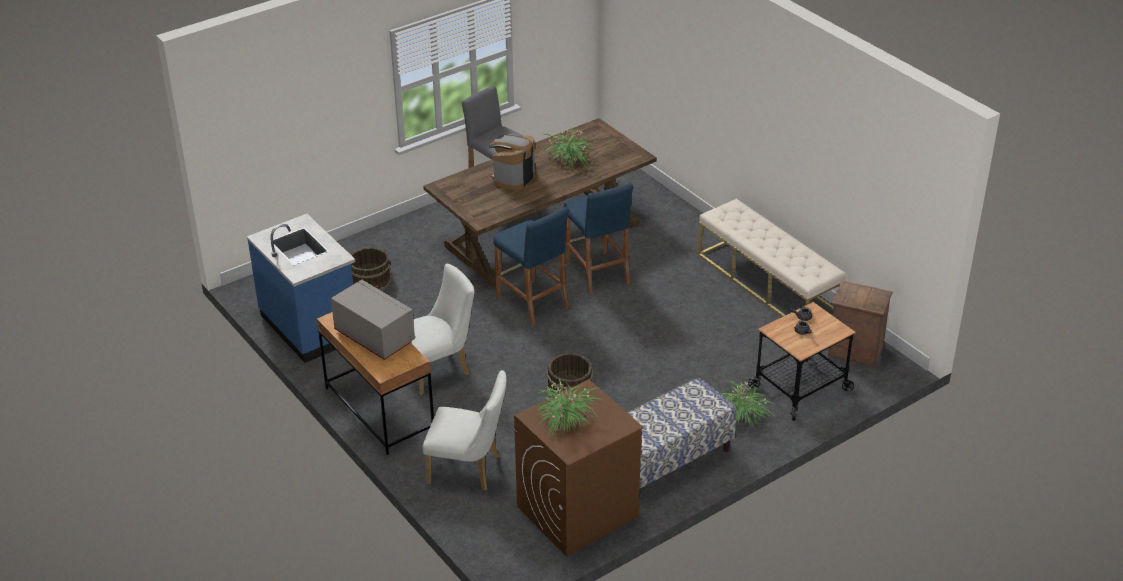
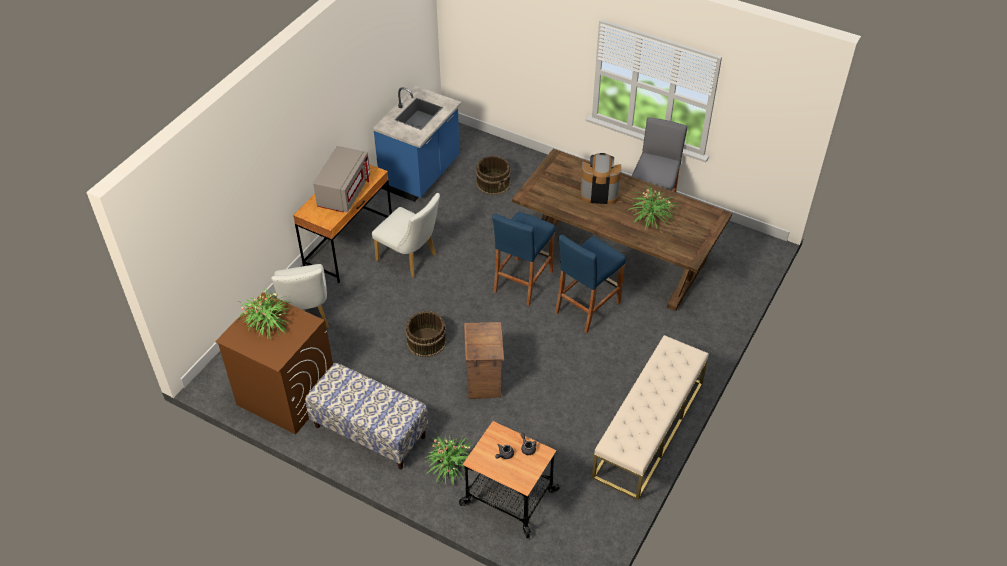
camera: 65 degrees right, 10 degrees up
crate [828,281,893,367] -> crate moved to [464,322,504,399]

